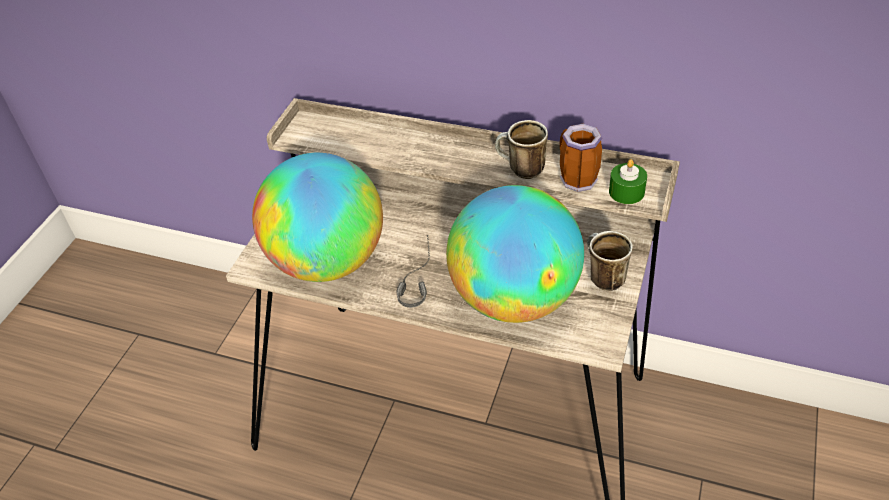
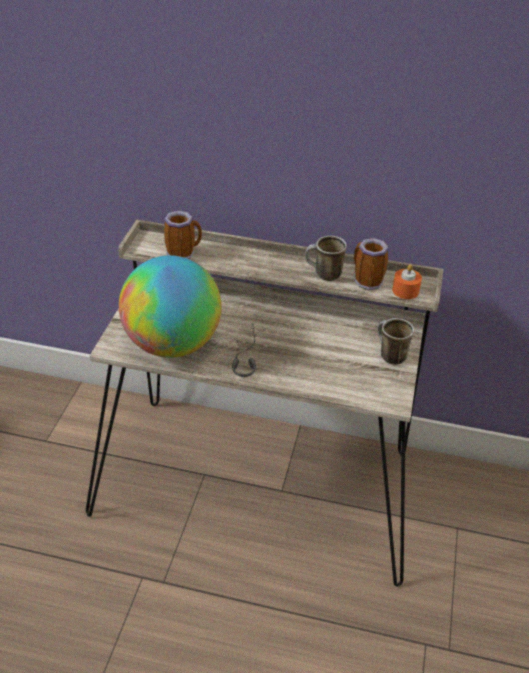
camera: 10 degrees left, 5 degrees down
globe [446,185,584,323] -> none
green candle [609,159,647,204] -> orange candle [392,264,422,299]
none -> mug [164,211,202,259]

